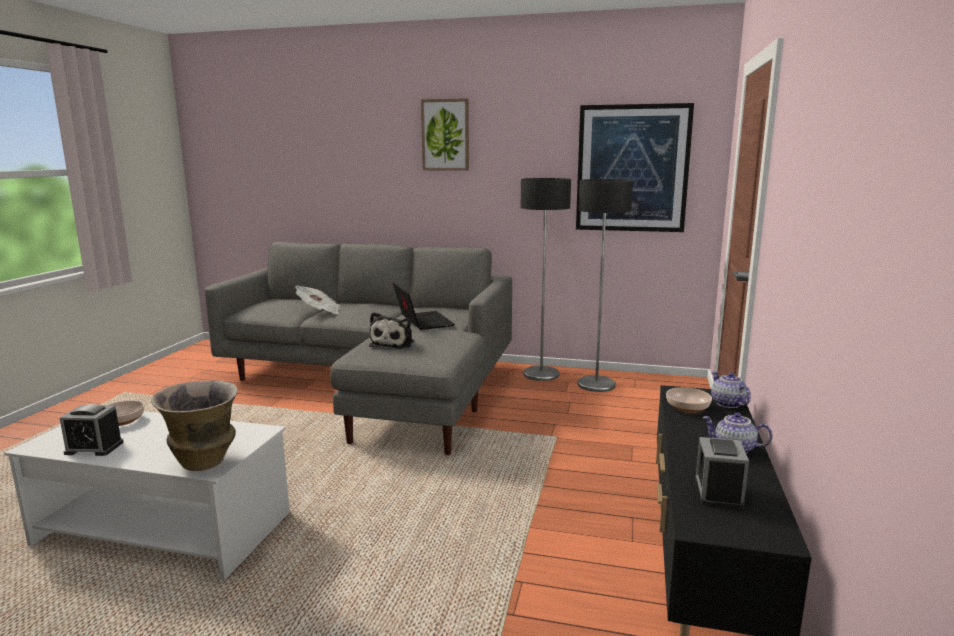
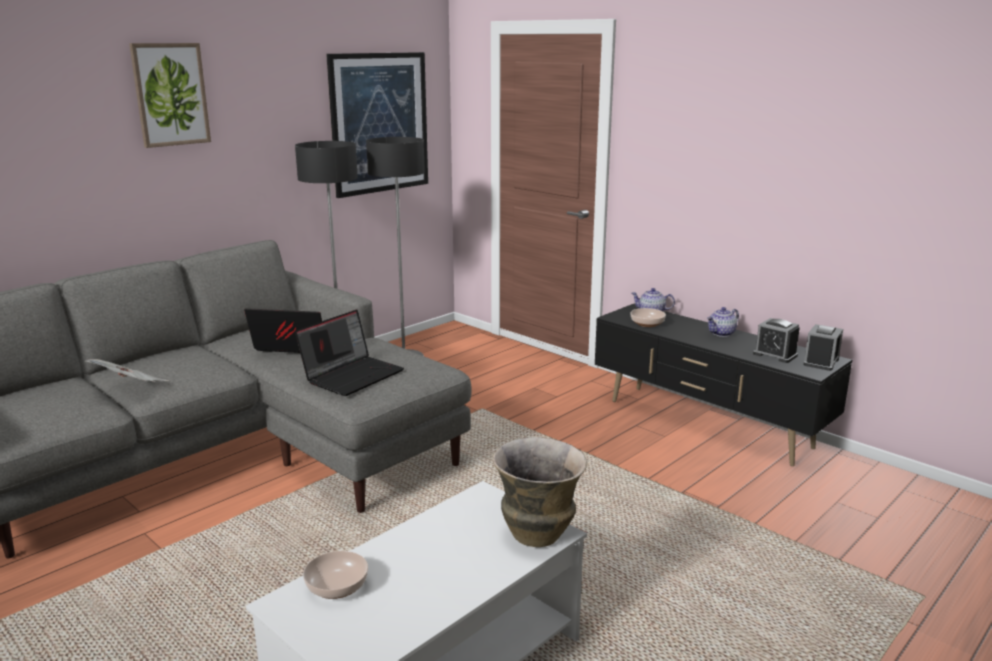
camera: 60 degrees left, 5 degrees up
alarm clock [60,404,124,456] -> alarm clock moved to [804,324,843,371]
plush toy [369,312,414,349] -> laptop [295,309,404,396]

